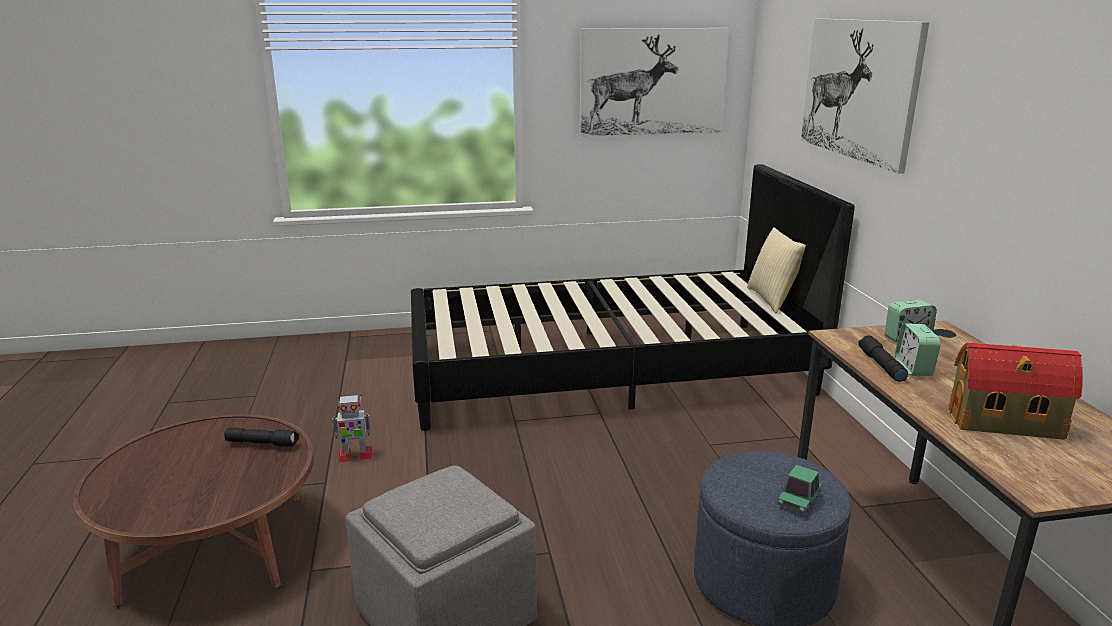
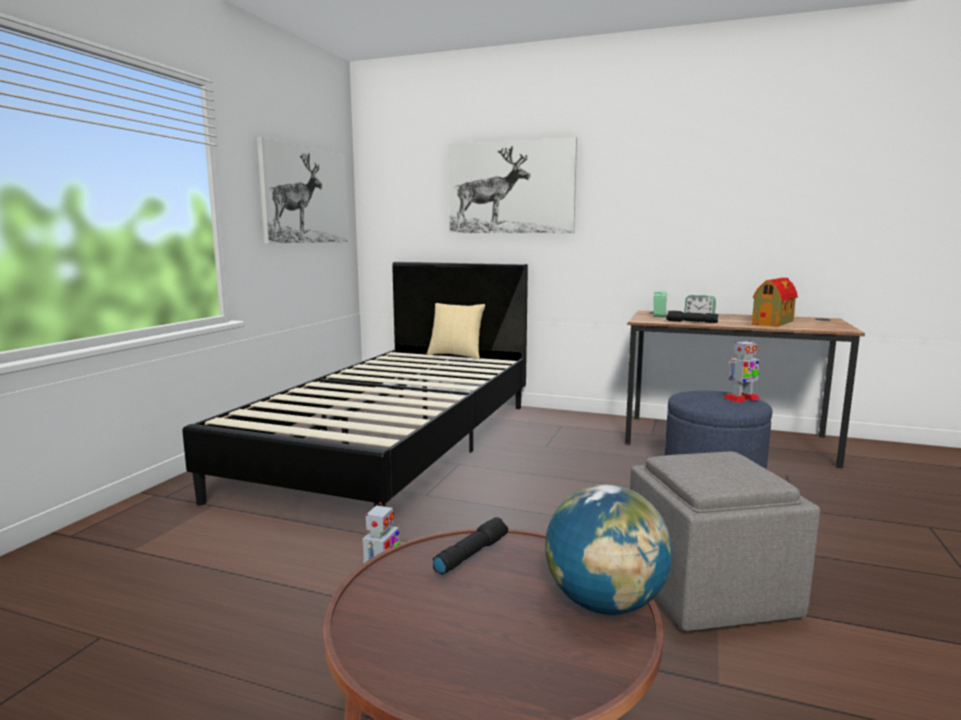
camera: 60 degrees left, 10 degrees down
toy car [778,465,822,514] -> toy robot [724,340,760,403]
none -> globe [545,484,672,615]

